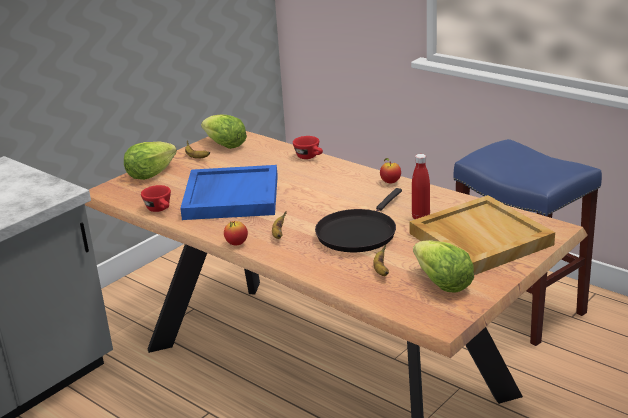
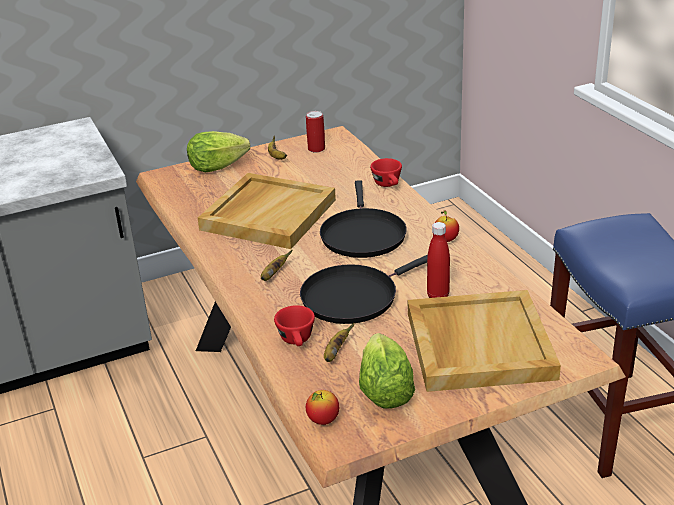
camera: 25 degrees right, 5 degrees up
red cup [141,185,171,212] -> red cup moved to [274,305,315,346]
blue tray [180,165,278,220] -> beige tray [198,173,336,249]
lettuce [201,114,247,149] -> can [306,111,325,153]
apple [224,221,248,246] -> apple moved to [306,390,339,425]
none -> black frying pan [320,180,407,258]

